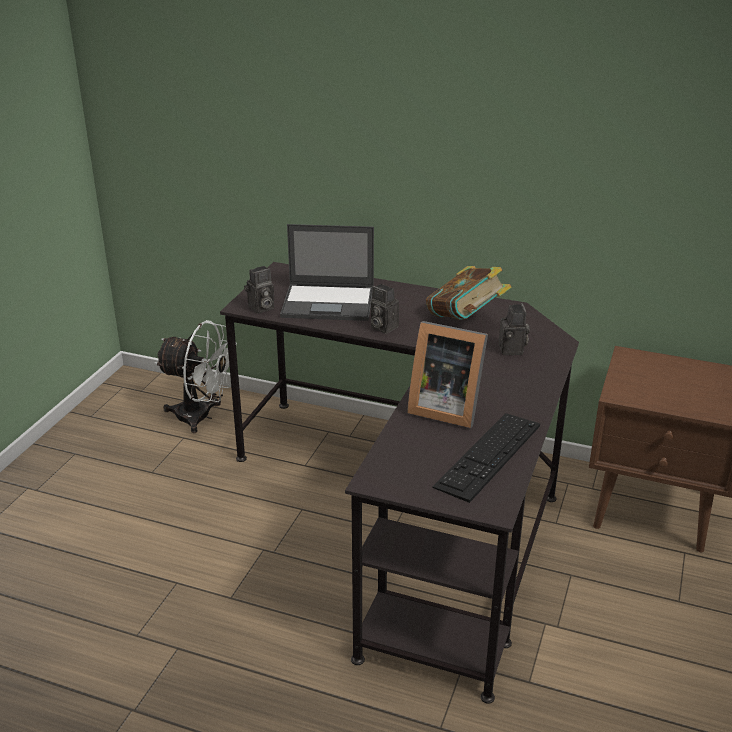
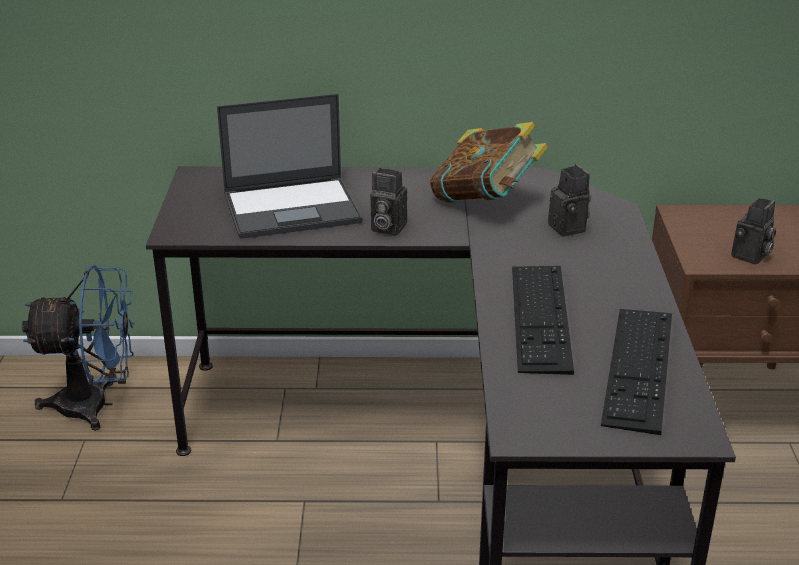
camera: 20 degrees left, 0 degrees up
white fan [155,320,237,433] -> blue fan [22,265,135,431]
camera [244,266,274,314] -> camera moved to [731,198,776,264]
picture frame [407,321,488,428] -> keyboard [512,266,574,375]

